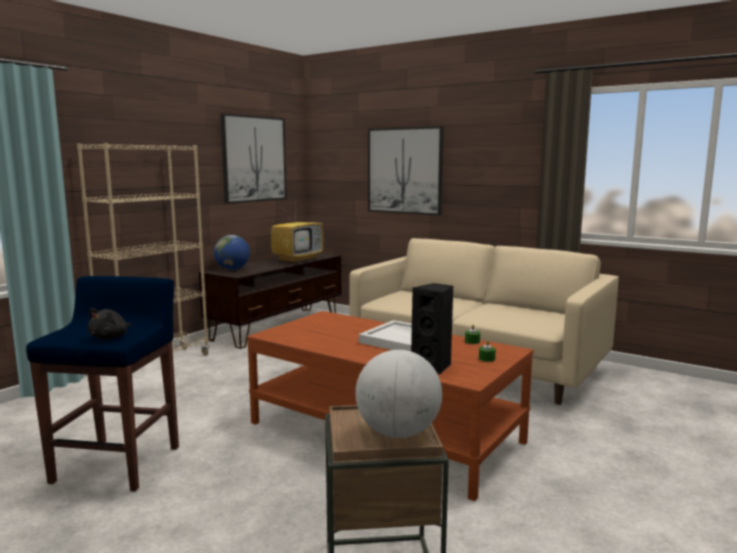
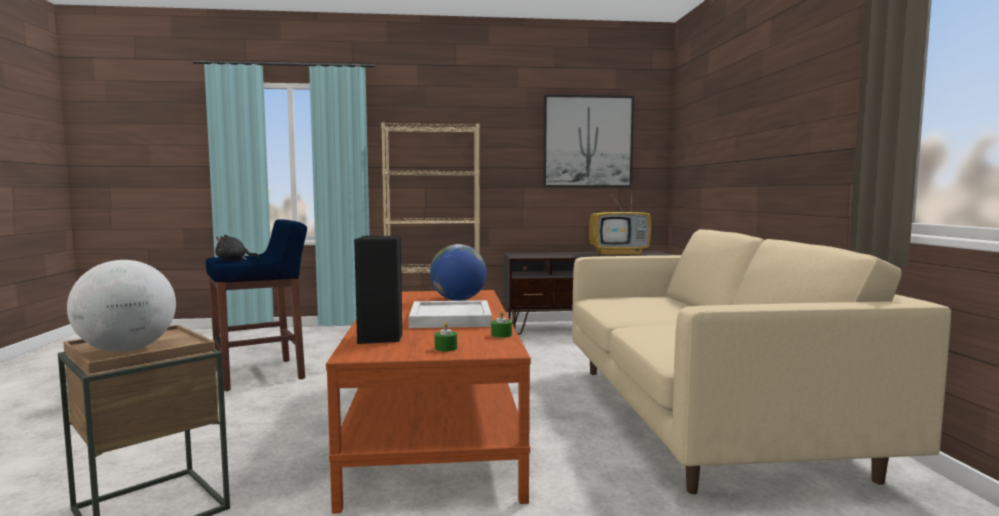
camera: 50 degrees right, 5 degrees down
globe [214,235,250,270] -> globe moved to [430,244,487,301]
picture [368,126,444,216] -> none

